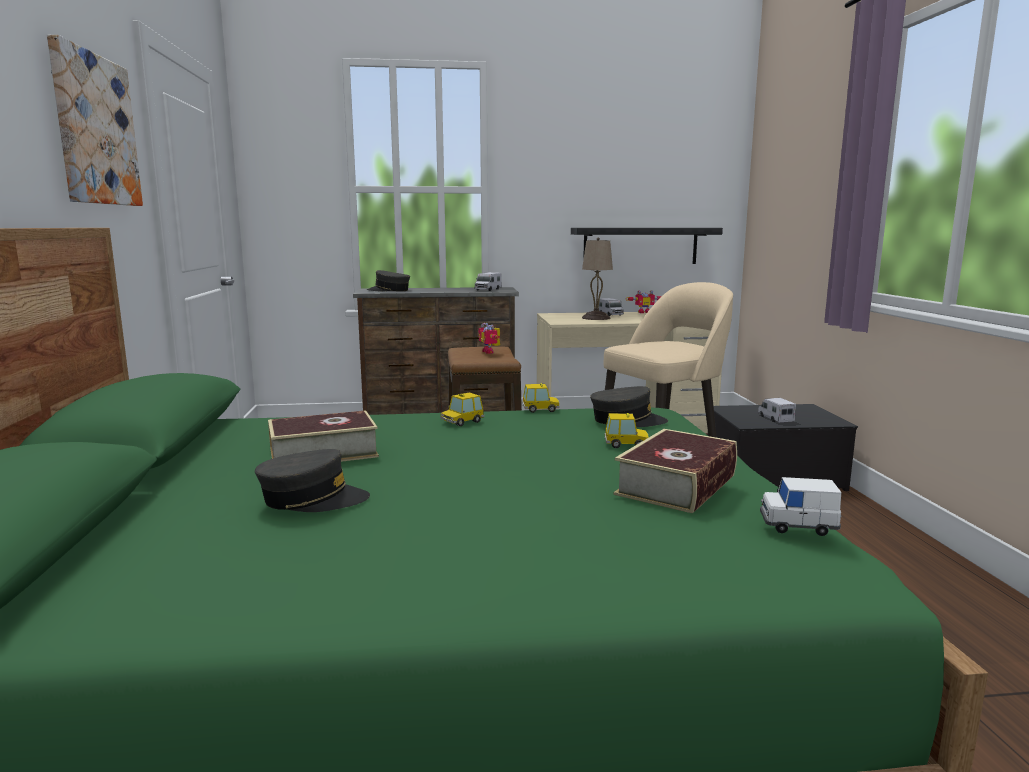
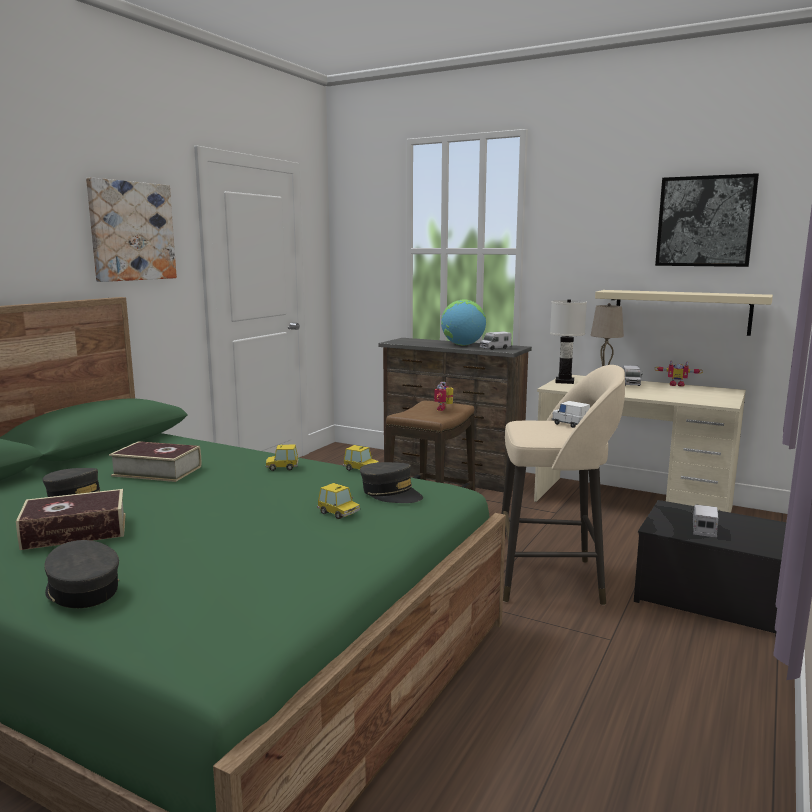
camera: 35 degrees right, 0 degrees up
grey cap [367,270,410,291] -> grey cap moved to [44,540,119,608]
black shelf [571,228,723,264] -> beige shelf [595,290,773,336]
book [614,429,737,514] -> book moved to [16,489,126,550]
white toy car [760,477,842,536] -> white toy car moved to [552,401,590,428]
none -> globe [441,299,486,345]
none -> white table lamp [550,299,587,384]
none -> picture [655,173,759,267]

